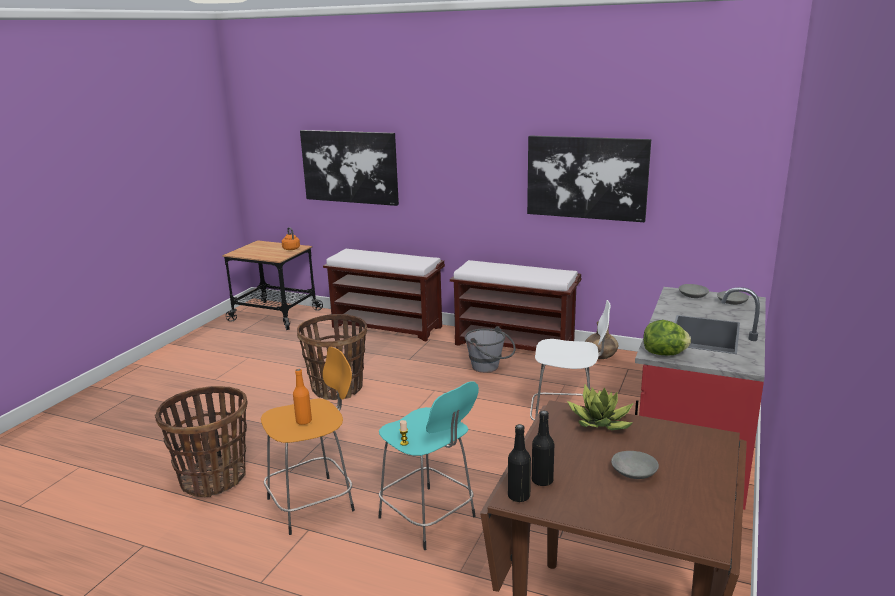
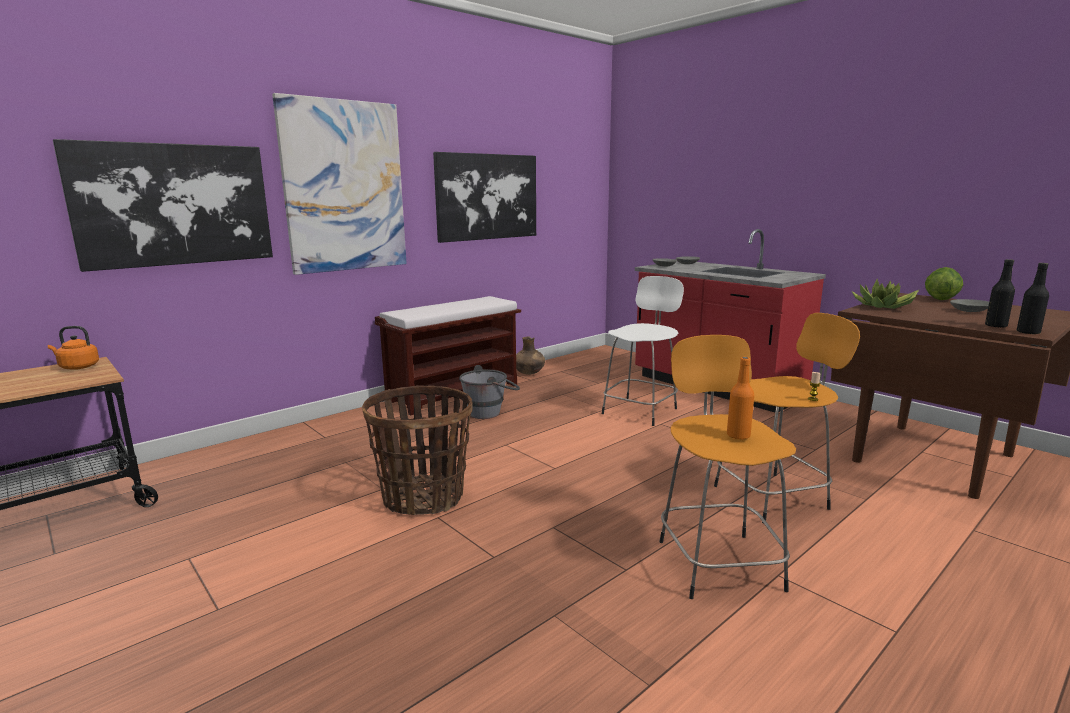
camera: 65 degrees left, 5 degrees down
basket [155,386,247,498] -> none
brown bench [323,249,445,341] -> none
turquoise stool [378,381,479,550] -> orange stool [714,313,860,524]
lettuce [643,320,691,355] -> lettuce moved to [925,267,963,300]
none -> picture [272,93,407,275]

